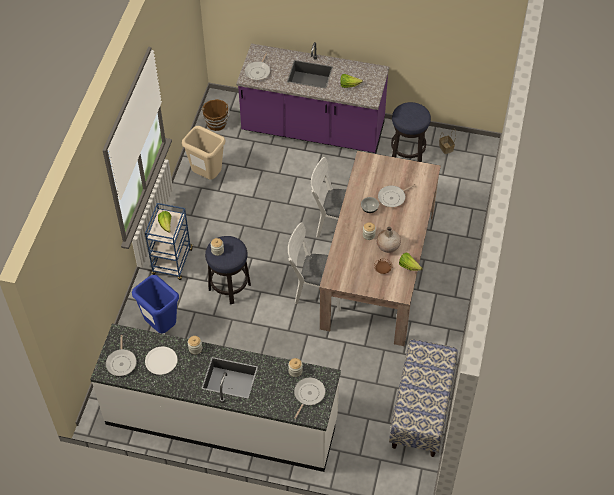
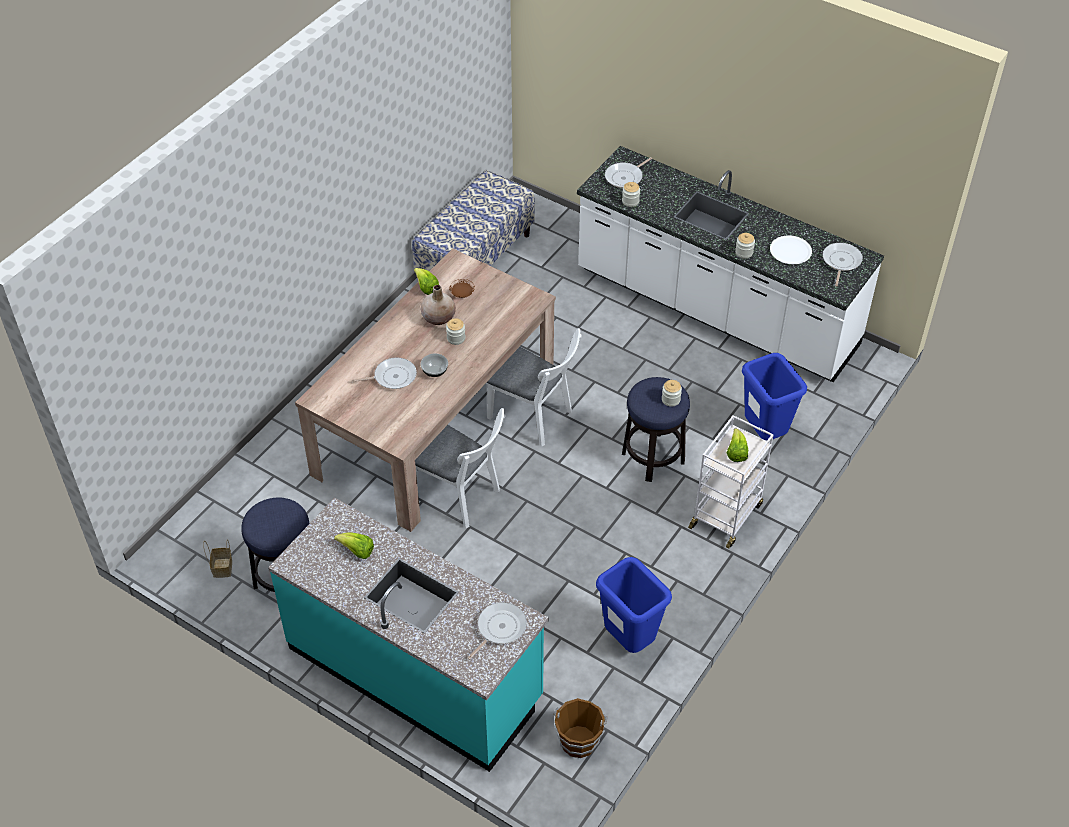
camera: 160 degrees left, 5 degrees down
blue cart [145,203,193,280] -> white cart [688,415,774,548]
beige trash can [182,126,225,180] -> blue trash can [596,557,672,653]
purple counter [236,42,389,153] -> turquoise counter [268,497,549,772]

